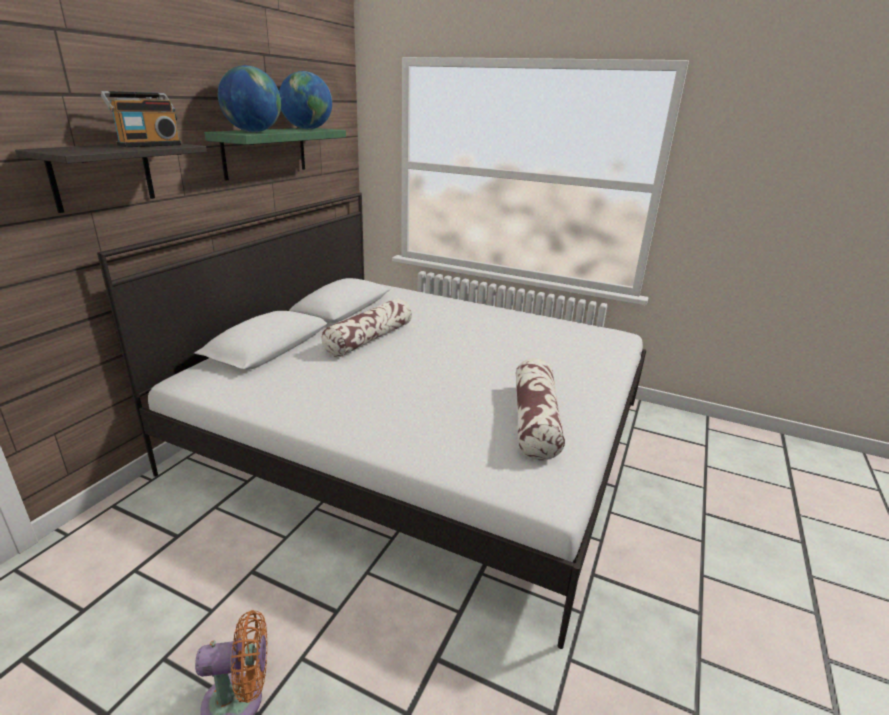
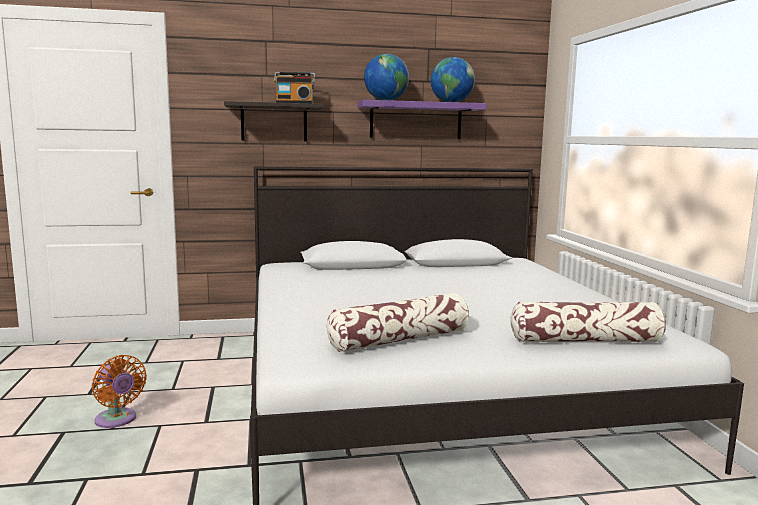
camera: 55 degrees right, 15 degrees down
green shelf [204,128,346,181] -> purple shelf [357,100,487,139]
pillow [321,298,412,357] -> pillow moved to [510,302,666,342]

